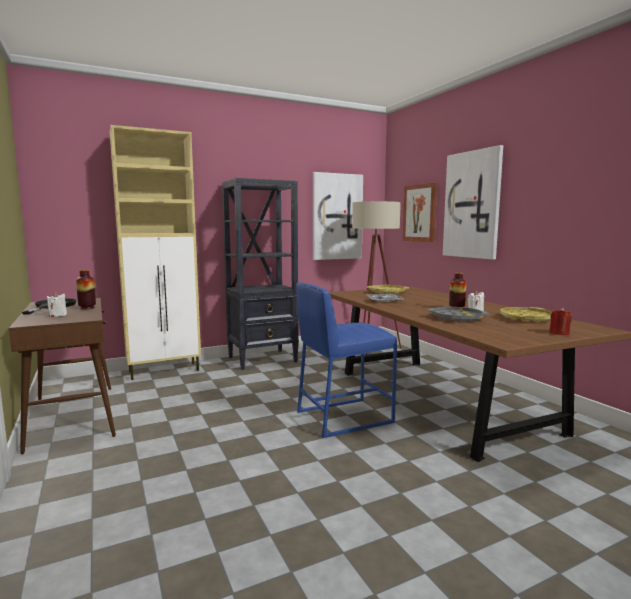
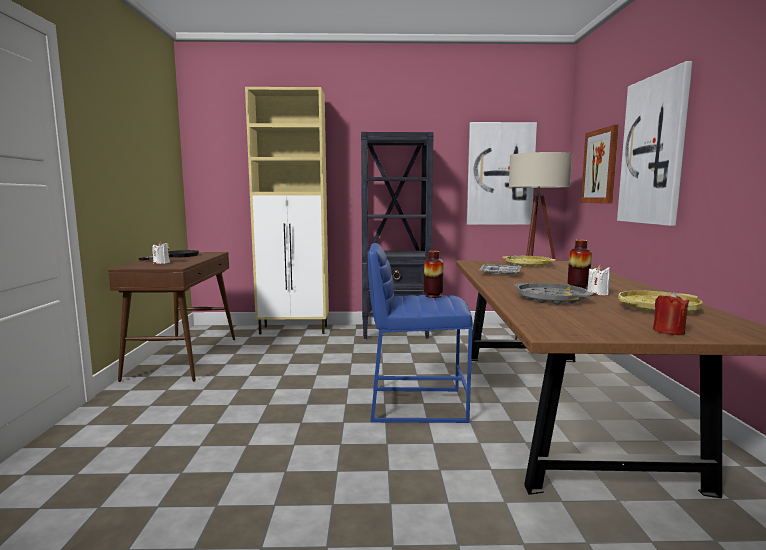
camera: 25 degrees right, 0 degrees up
vase [76,270,96,310] -> vase moved to [424,251,444,298]

